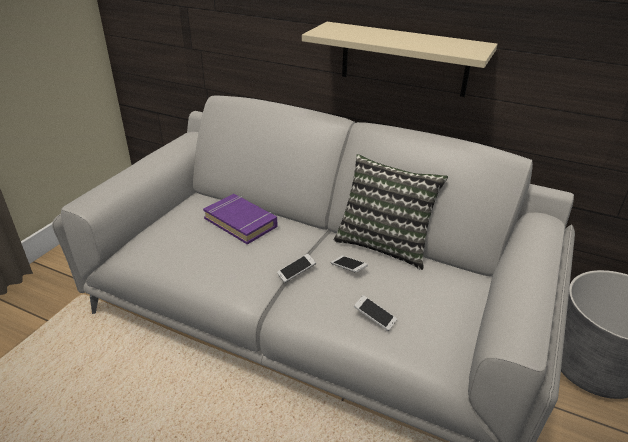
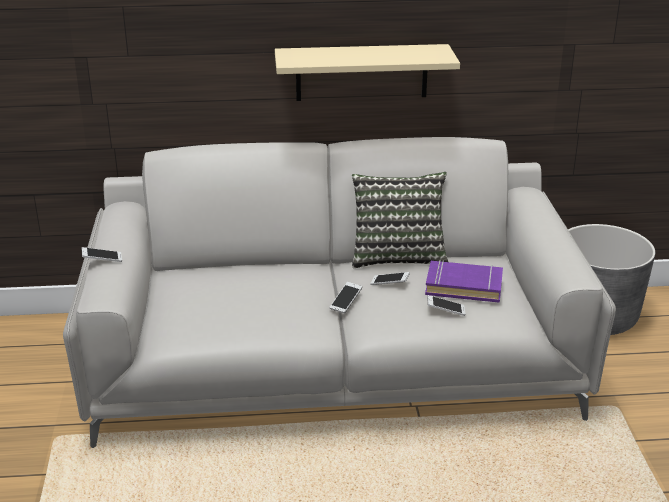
camera: 30 degrees left, 5 degrees down
purple book [203,194,277,245] -> purple book moved to [425,260,503,303]
none -> phone [82,247,122,262]

